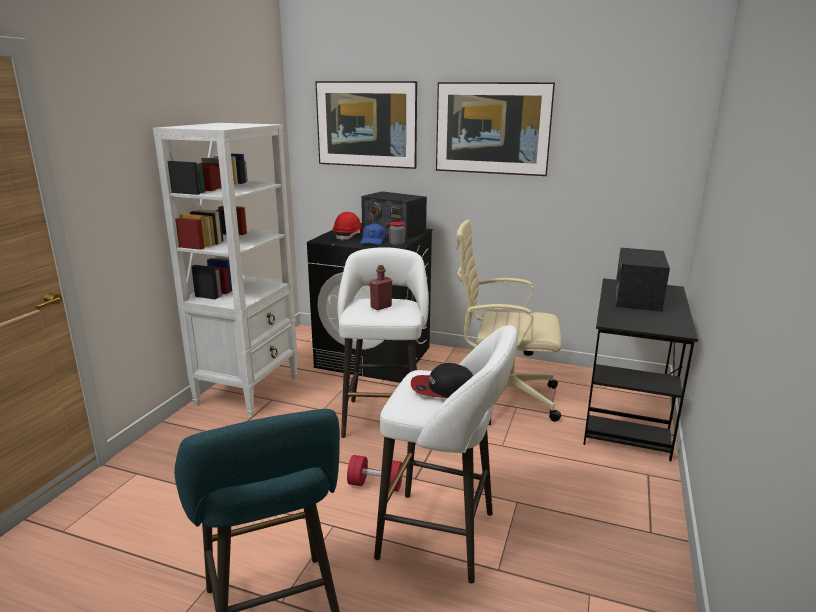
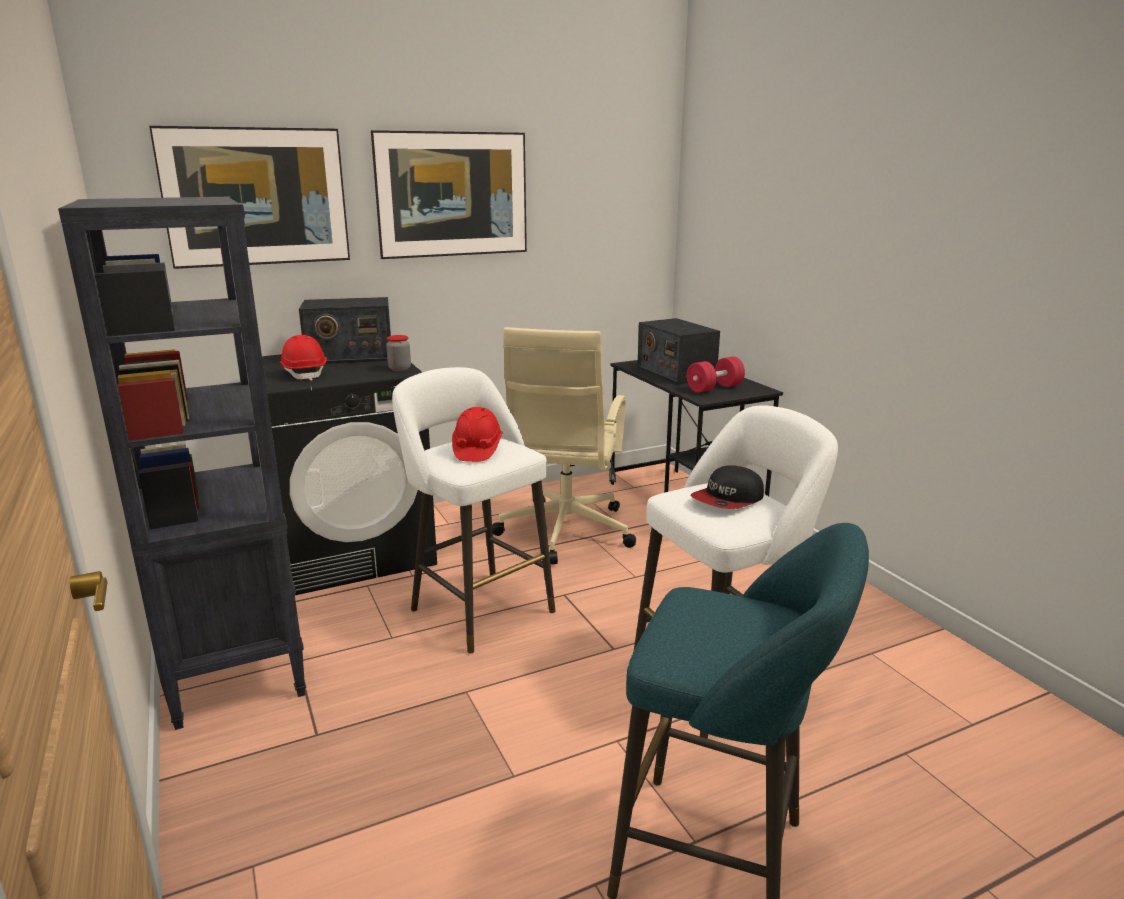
camera: 45 degrees left, 0 degrees up
white bookcase [153,123,298,417] -> black bookcase [58,197,306,730]
red dumbbell [347,455,403,492] -> red dumbbell moved to [687,356,745,393]
blue cap [360,223,386,245] -> none
red bottle [370,265,392,310] -> red hard hat [452,407,502,462]
beige office chair [456,219,562,425] -> beige office chair turned 45 degrees counterclockwise [492,327,636,564]

